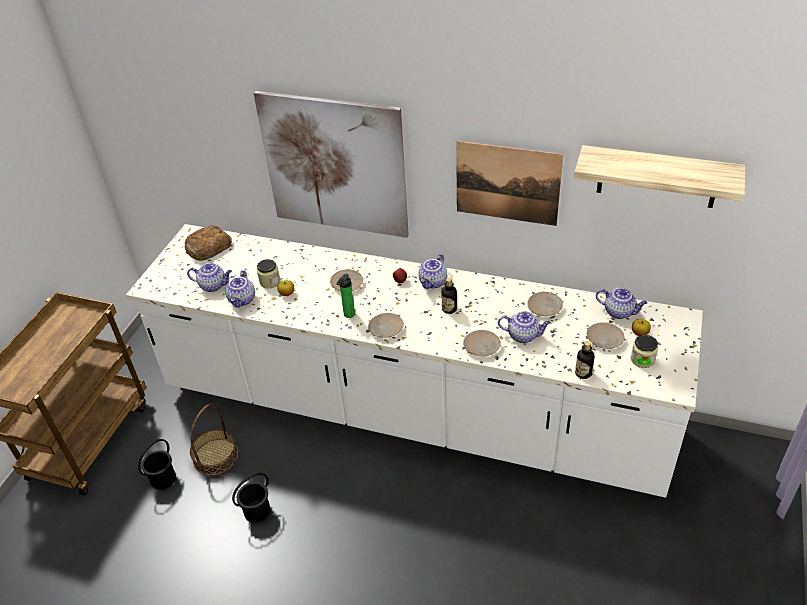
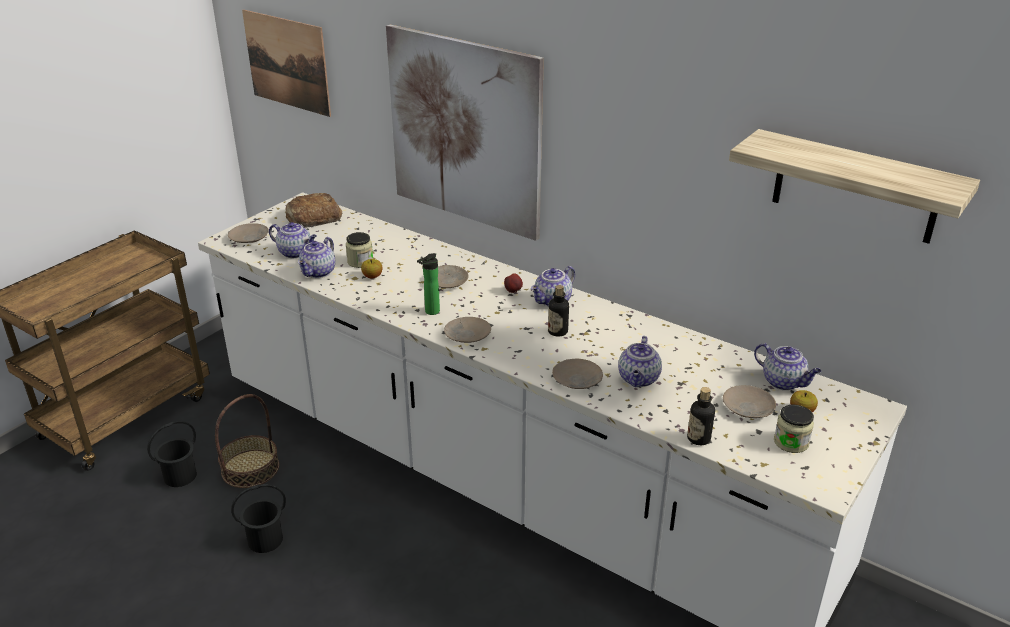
camera: 15 degrees right, 10 degrees down
picture [456,141,563,226] -> picture moved to [242,10,331,117]
teapot [498,311,551,343] -> teapot turned 75 degrees clockwise [618,336,662,387]
beige plate [527,292,563,316] -> beige plate moved to [228,223,269,243]

